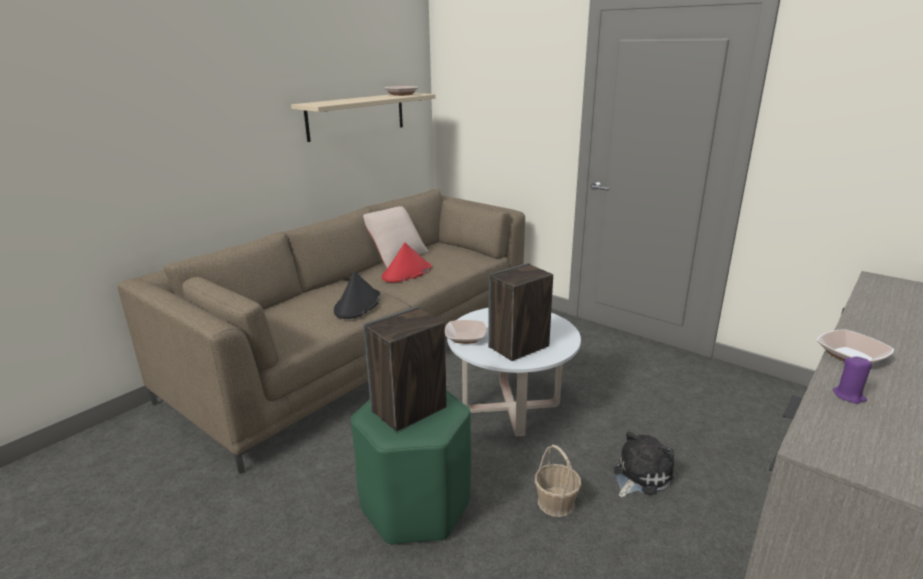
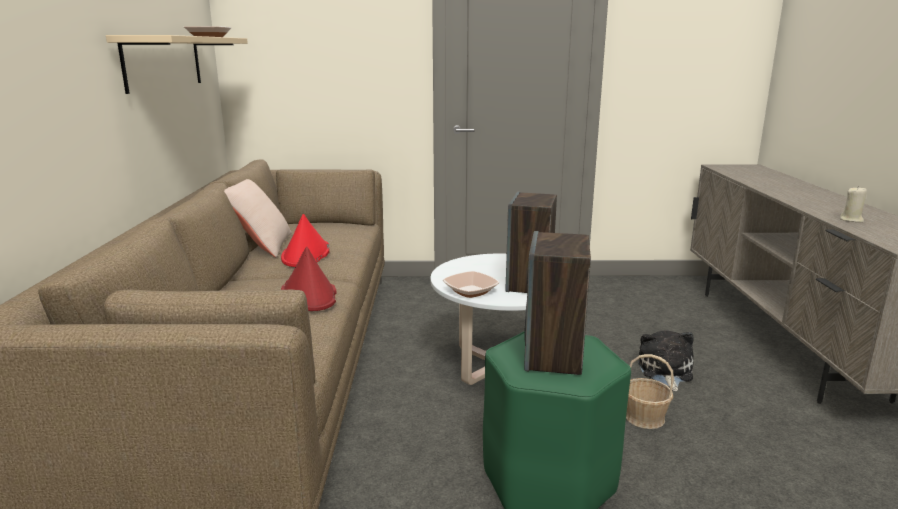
camera: 40 degrees left, 5 degrees down
black hat [334,271,381,319] -> red hat [281,247,337,311]
bowl [816,329,894,363] -> none
purple candle [833,356,872,404] -> beige candle [840,186,867,222]

